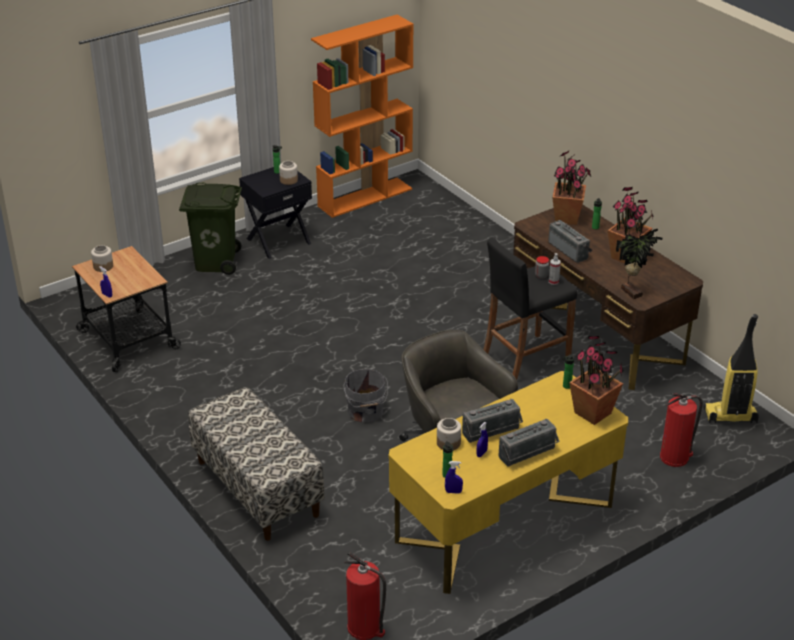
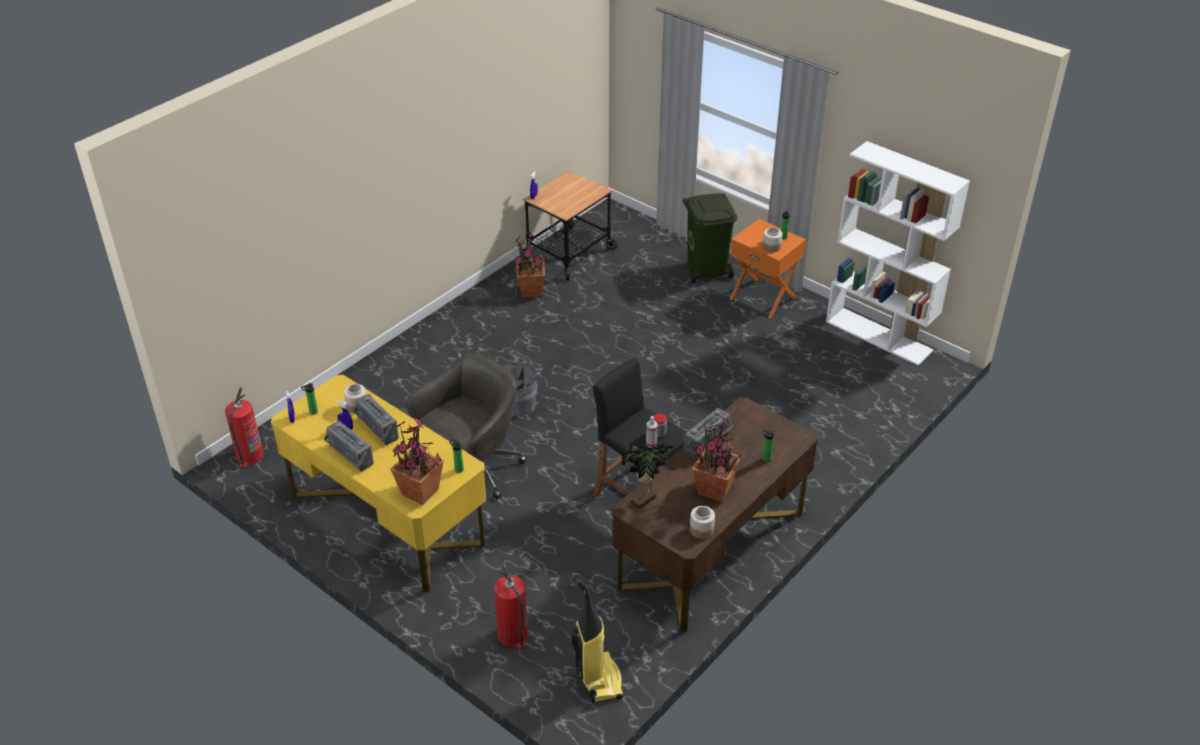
camera: 75 degrees right, 5 degrees up
jar [91,245,113,272] -> jar moved to [690,506,715,539]
bench [188,387,325,541] -> none
black nightstand [239,167,312,259] -> orange nightstand [730,219,806,319]
orange bookcase [311,15,414,218] -> white bookcase [826,141,970,366]
potted plant [552,151,591,225] -> potted plant moved to [514,230,548,297]

